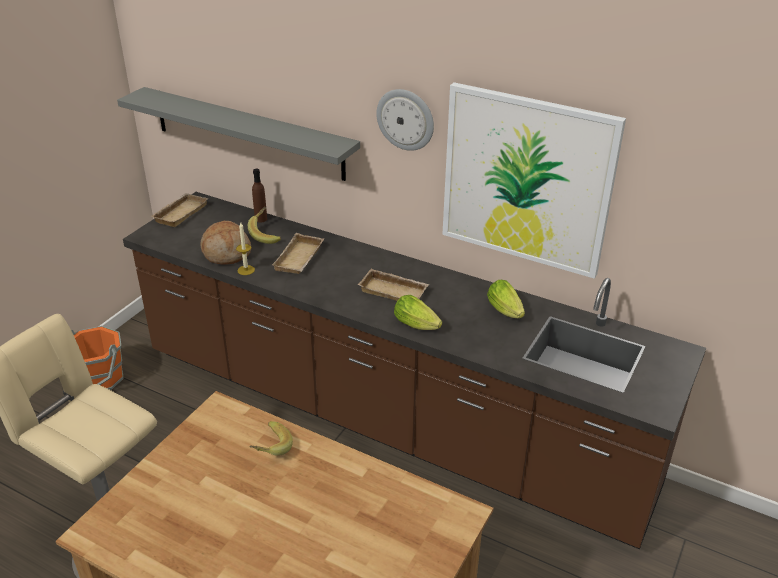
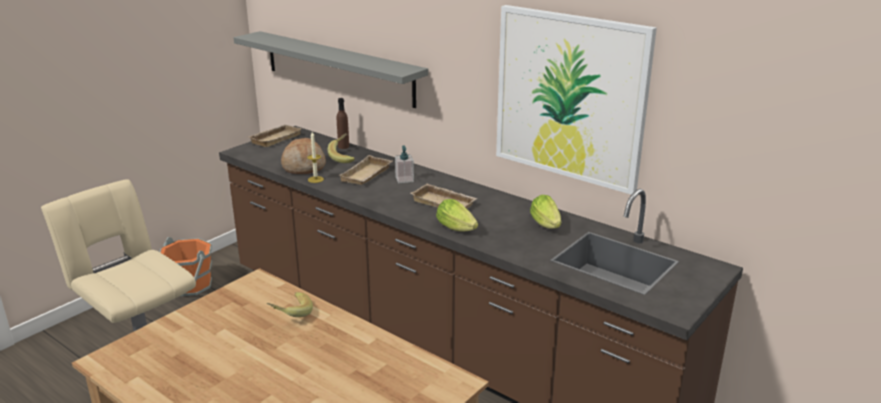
camera: 10 degrees right, 10 degrees down
wall clock [376,89,434,151] -> none
none -> soap dispenser [395,145,414,183]

